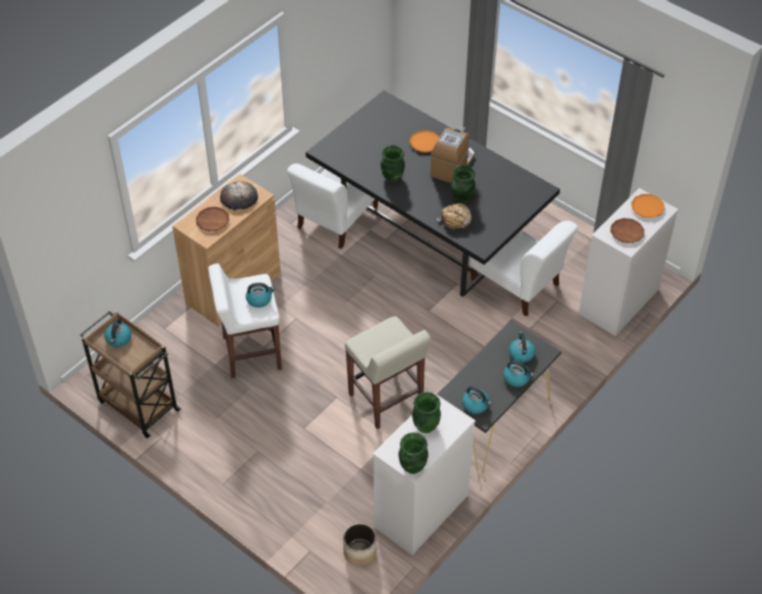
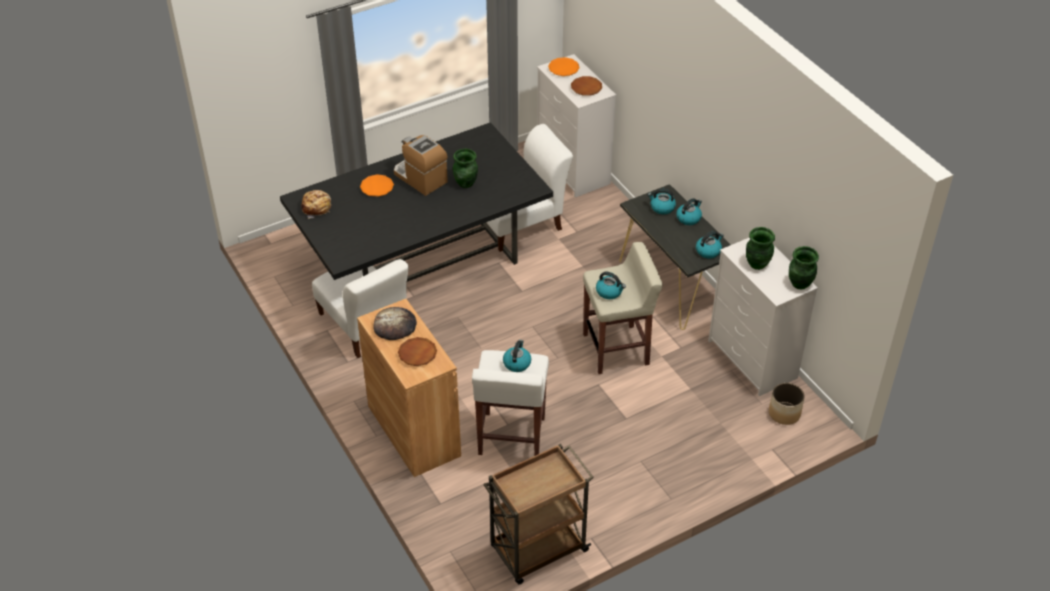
camera: 70 degrees left, 5 degrees down
kettle [104,318,131,347] -> kettle moved to [596,272,626,299]
green vase [381,145,405,182] -> none
bread [437,203,471,230] -> bread moved to [301,190,332,219]

